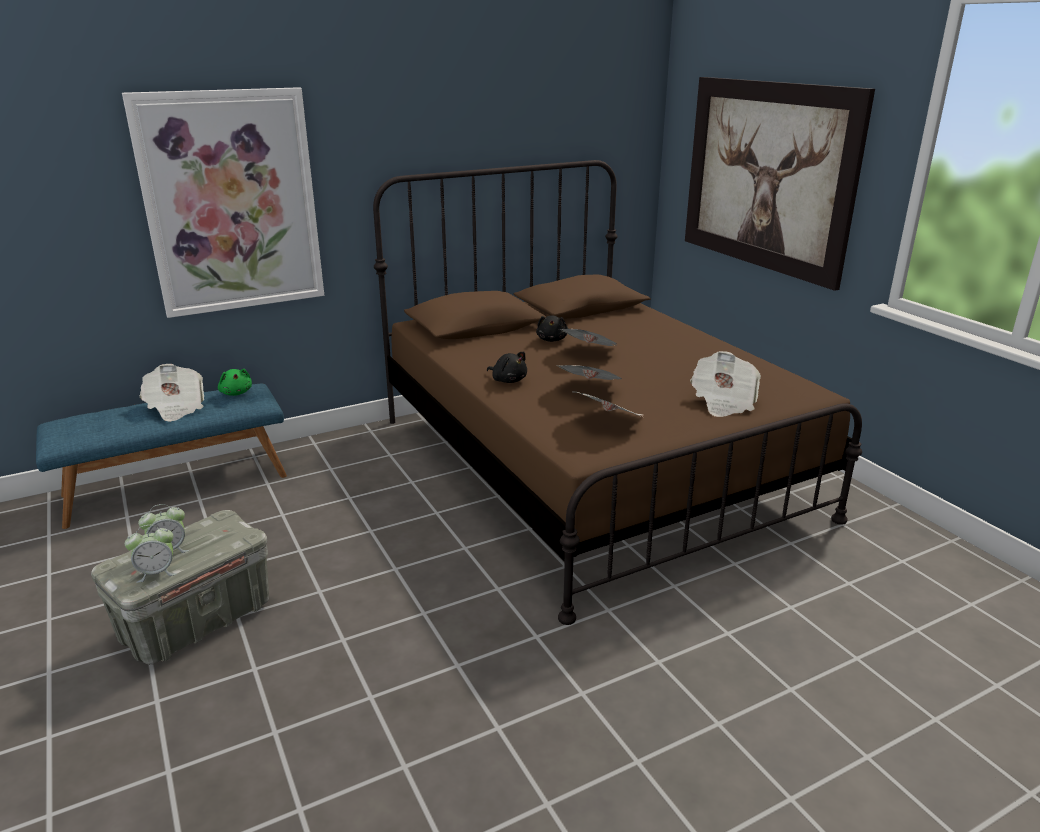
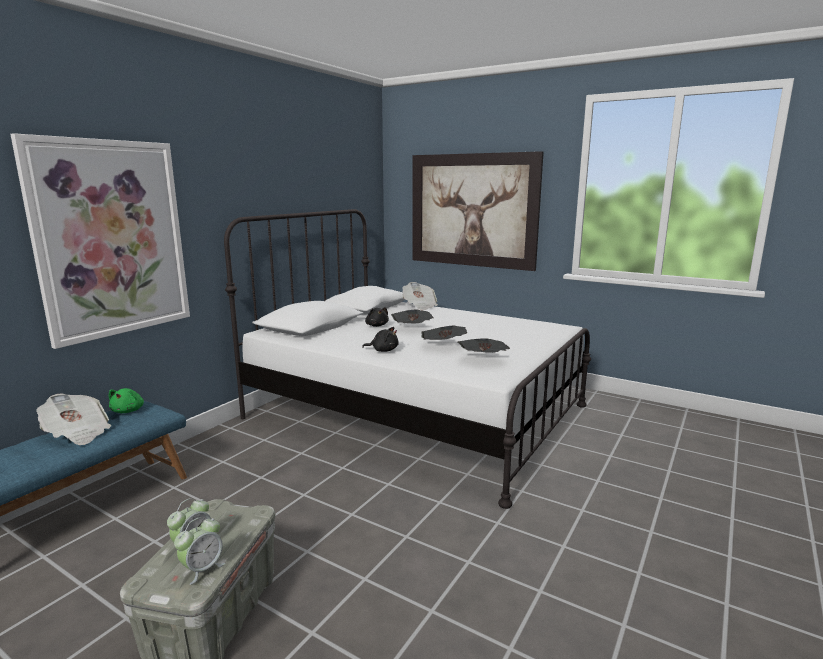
camera: 30 degrees left, 10 degrees down
green plush toy [218,369,252,396] -> green plush toy turned 60 degrees clockwise [109,388,144,413]
brown bed [373,160,862,625] -> white bed [224,209,591,509]
newspaper [690,351,761,417] -> newspaper moved to [402,282,438,310]

